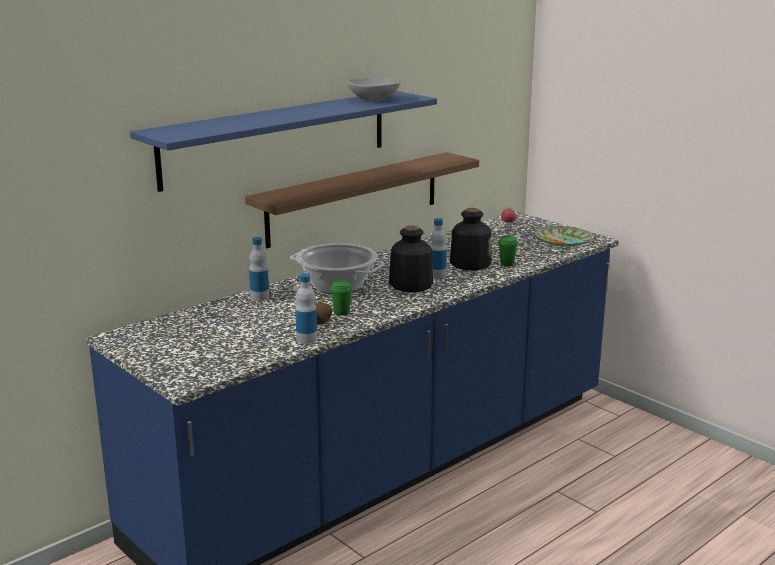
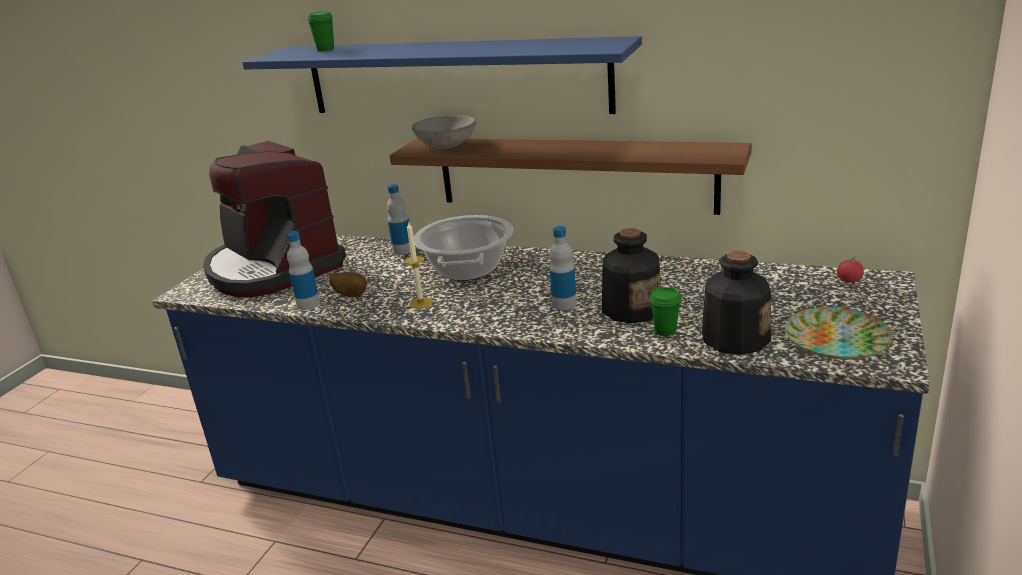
camera: 65 degrees right, 5 degrees up
green cup [330,281,352,316] -> green cup moved to [307,12,334,52]
grey bowl [347,77,401,101] -> grey bowl moved to [412,115,476,149]
bottle [389,226,433,292] -> bottle moved to [702,250,771,355]
none -> coffee machine [203,141,346,297]
none -> candle [404,221,433,309]

